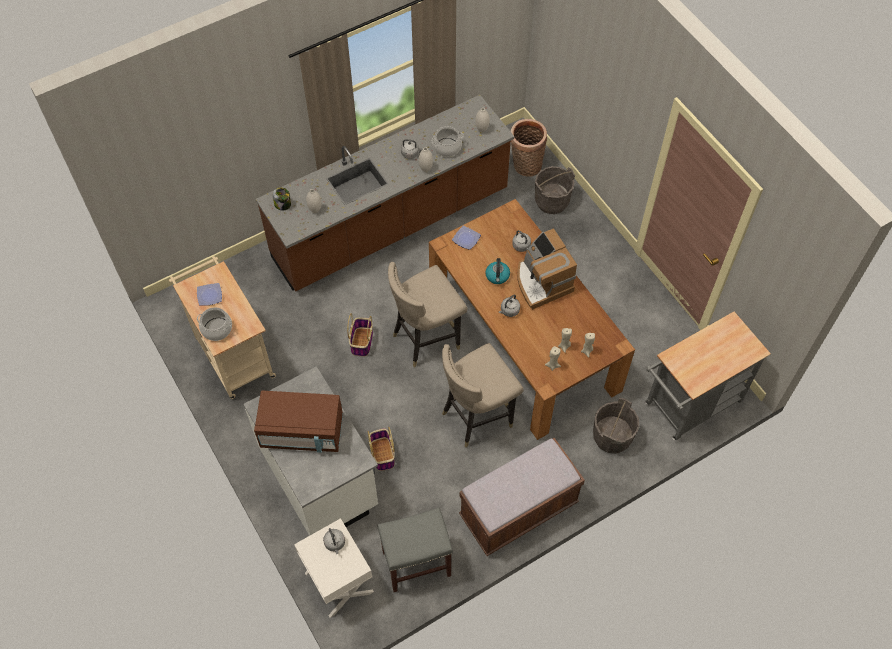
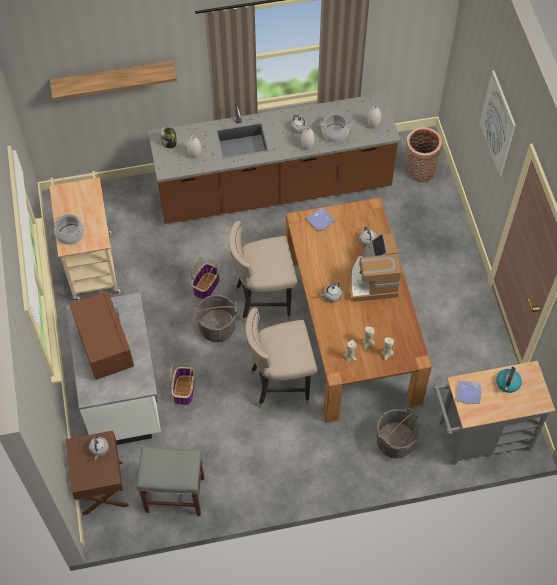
camera: 20 degrees right, 0 degrees up
plate [197,283,222,306] -> plate moved to [456,381,481,404]
brown microwave [254,391,343,453] -> brown microwave turned 135 degrees counterclockwise [70,291,134,380]
white nightstand [294,518,374,618] -> brown nightstand [65,431,129,515]
brown bench [459,438,585,556] -> none
kettle [485,258,510,284] -> kettle moved to [496,367,522,393]
grey bucket [535,166,575,214] -> grey bucket moved to [194,295,237,342]
none -> shelf [50,61,177,100]
none -> picture [480,70,516,176]

